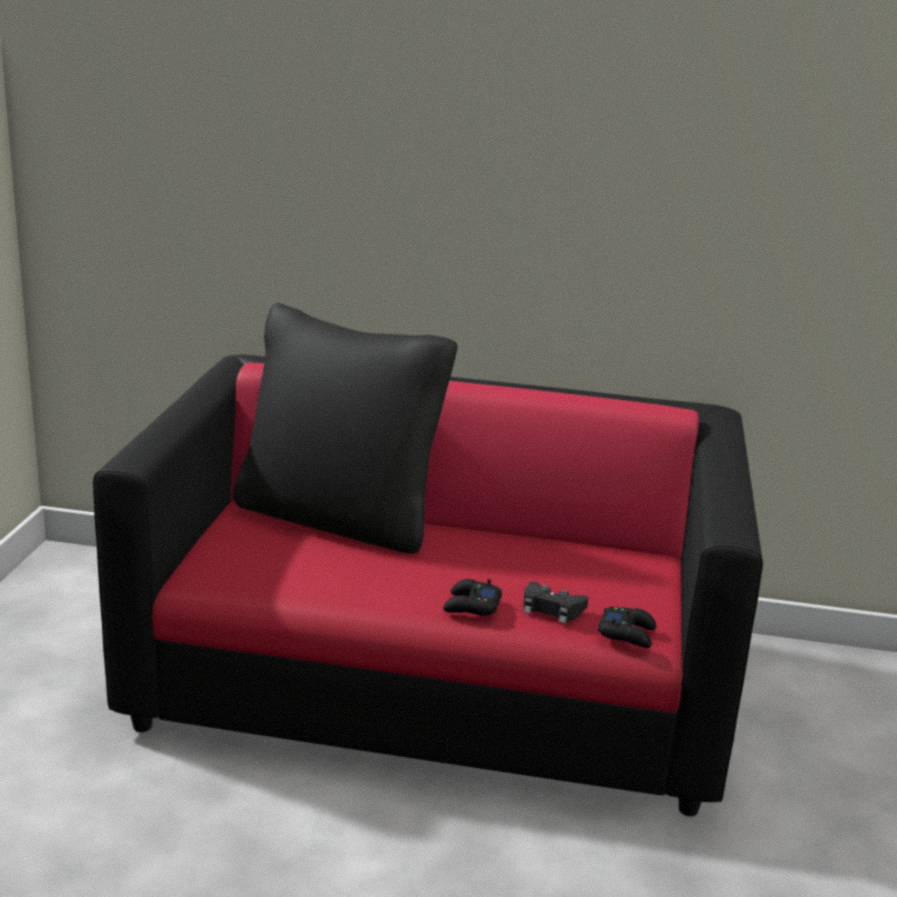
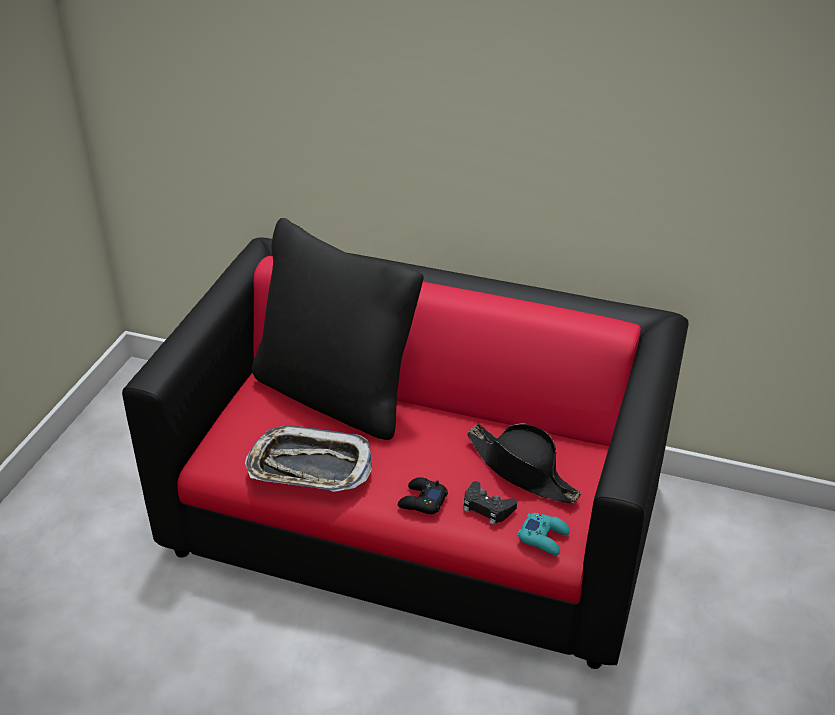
camera: 10 degrees right, 15 degrees up
black game controller [598,606,656,648] -> turquoise game controller [518,513,570,555]
none -> tray [245,426,372,492]
none -> black hat [467,423,581,503]

